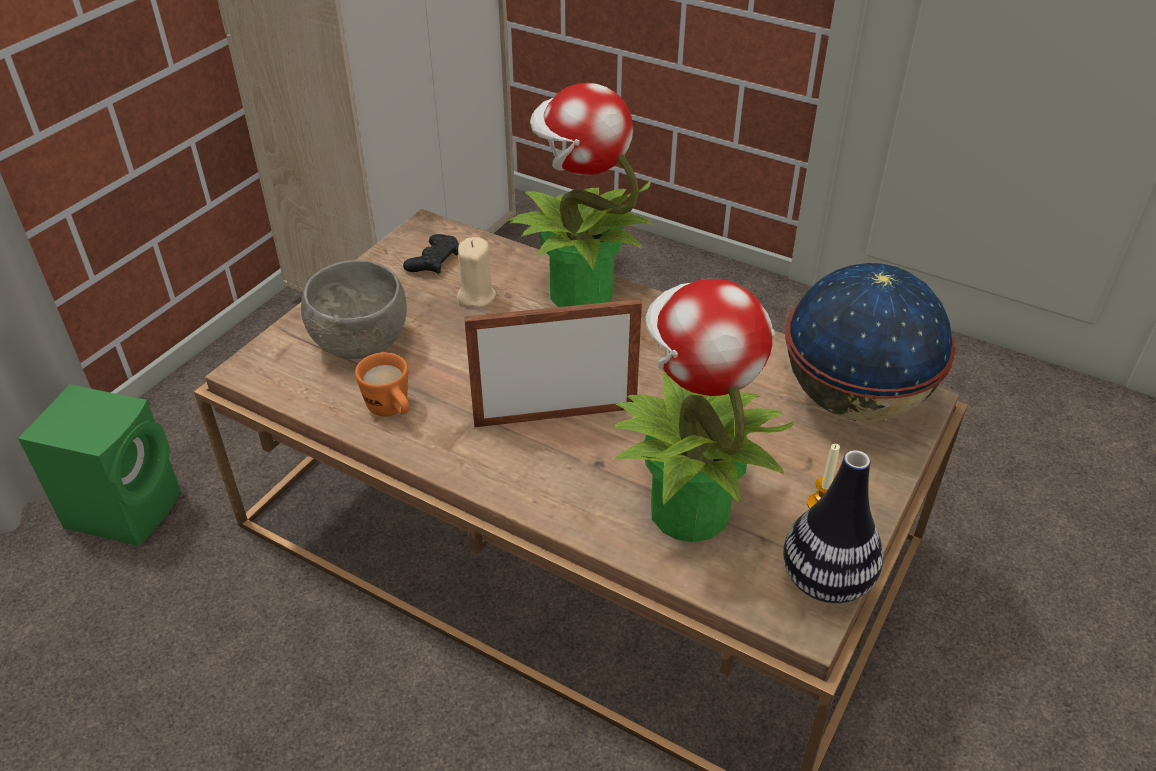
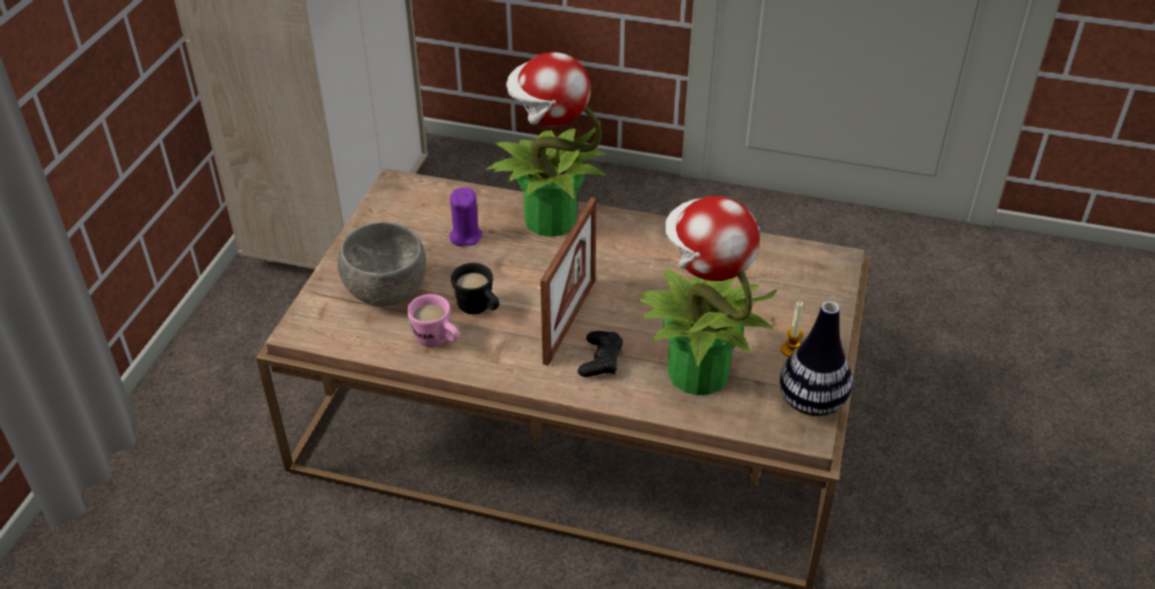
camera: 15 degrees left, 0 degrees up
green speaker [18,384,181,546] -> none
orange mug [355,352,410,417] -> pink mug [407,294,459,347]
black game controller [403,234,459,274] -> black game controller moved to [578,331,623,377]
beige candle [457,237,496,308] -> purple candle [449,187,482,246]
picture frame [464,299,642,427] -> picture frame turned 135 degrees clockwise [540,197,596,366]
globe [785,263,955,422] -> none
none -> black mug [451,263,499,314]

